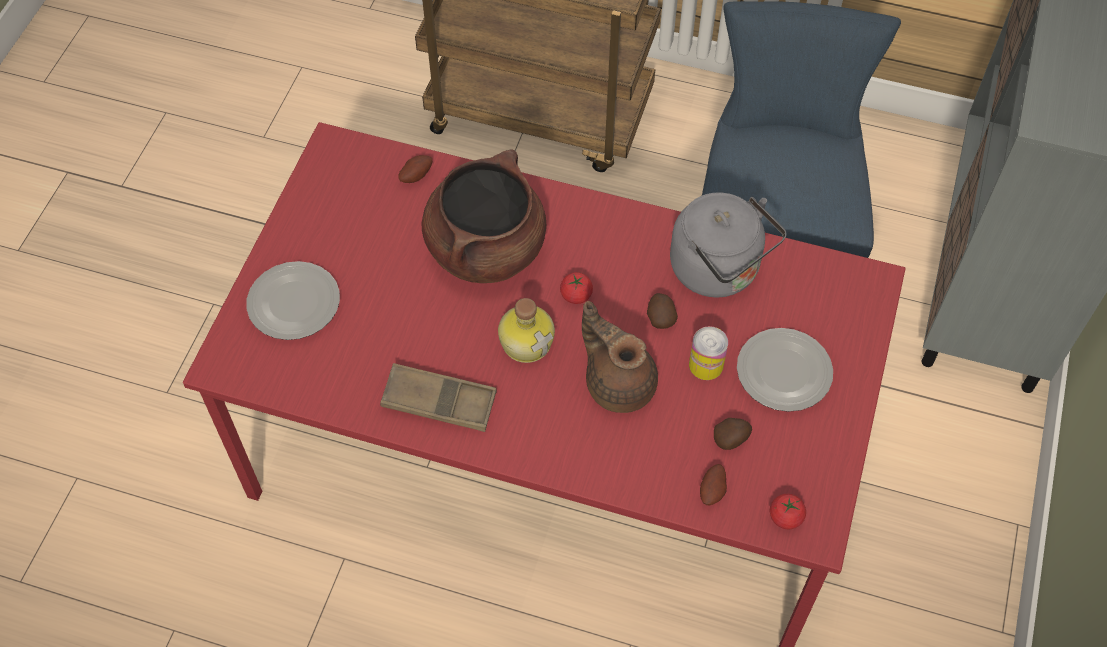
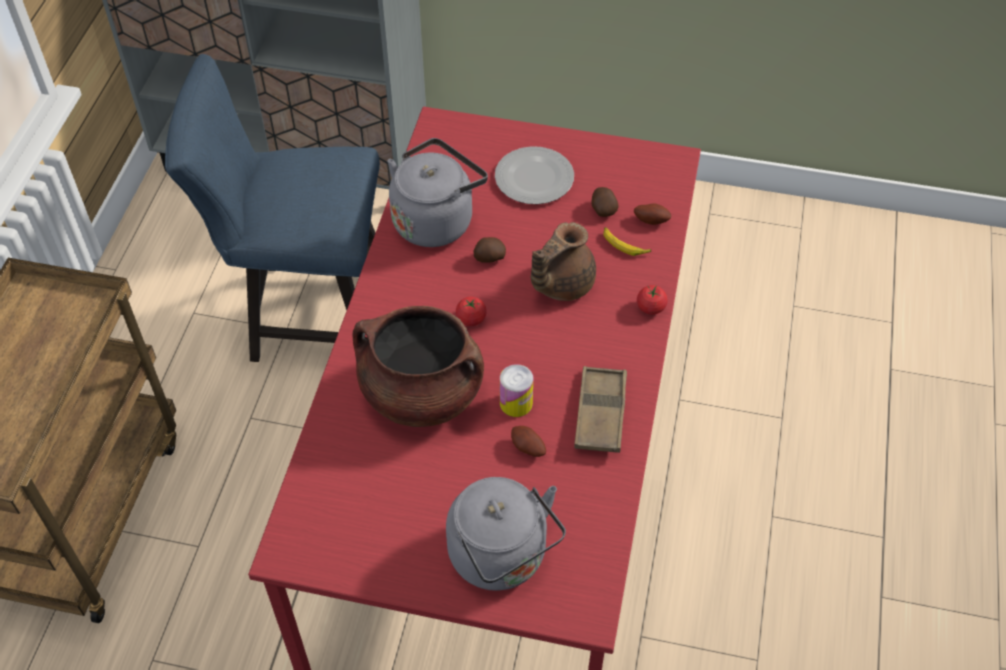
camera: 95 degrees left, 5 degrees down
plate [246,261,340,340] -> grey kettle [446,477,566,591]
potato [398,155,432,183] -> potato moved to [511,426,546,457]
bottle [498,298,555,363] -> none
can [689,326,728,380] -> can moved to [500,364,533,417]
tomato [770,494,806,529] -> tomato moved to [637,285,668,315]
none -> banana [603,227,651,256]

